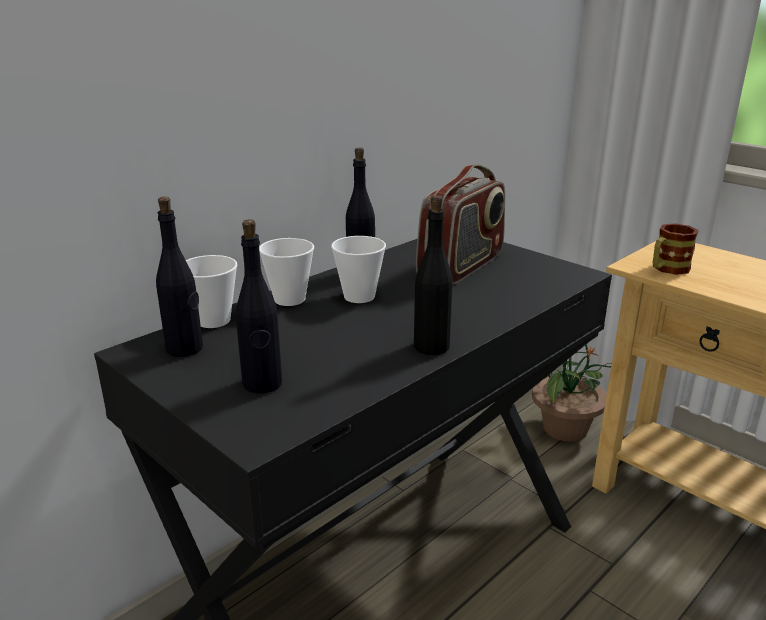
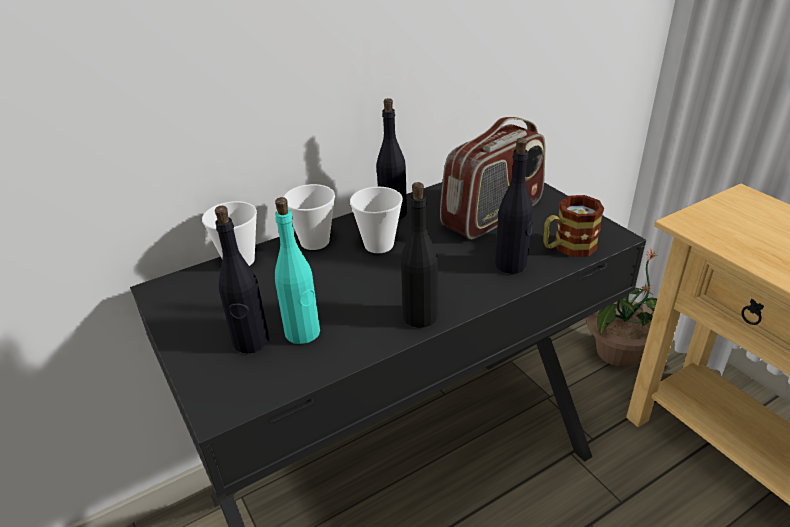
camera: 15 degrees right, 10 degrees up
black bottle [156,197,203,357] -> black bottle moved to [495,138,533,274]
mug [653,223,699,275] -> mug moved to [543,195,604,257]
none -> turquoise bottle [275,197,320,344]

